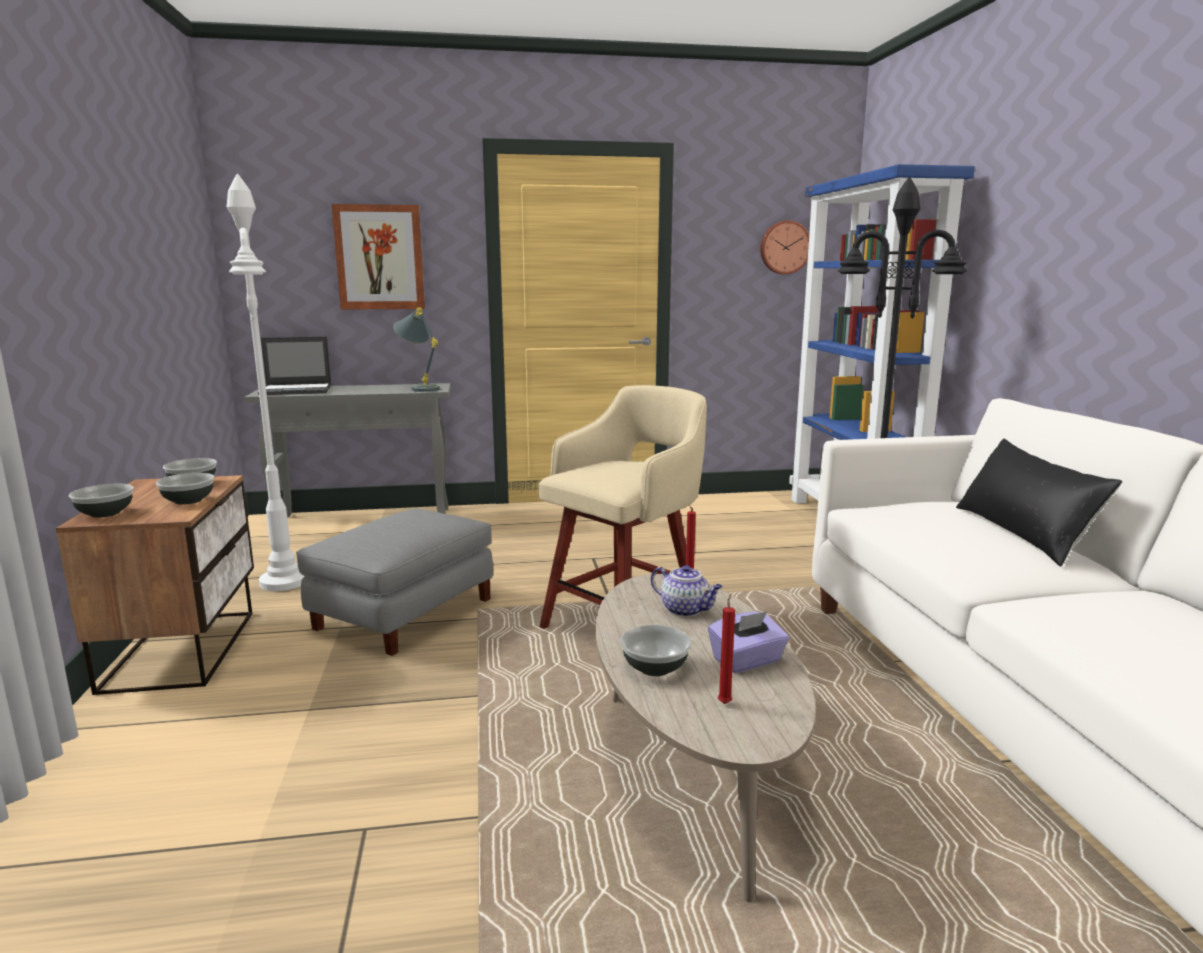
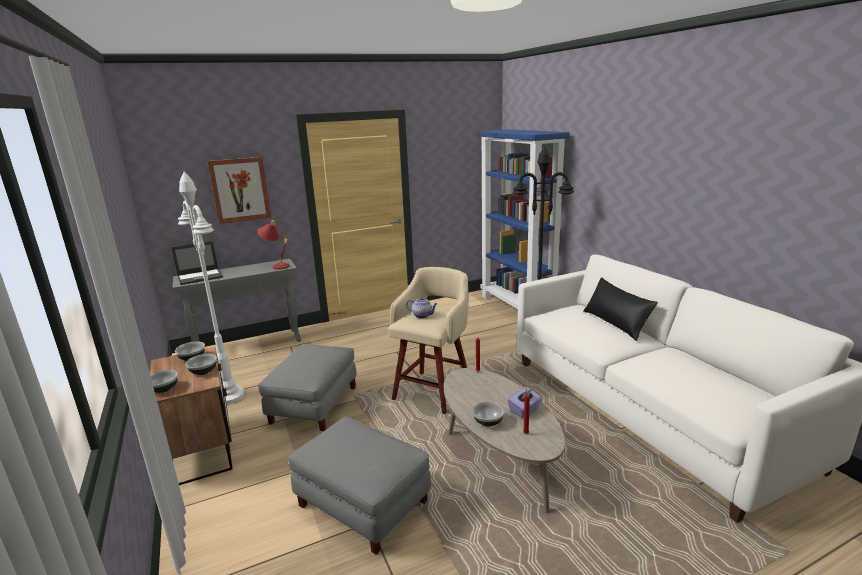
camera: 15 degrees left, 5 degrees up
grey table lamp [393,307,440,392] -> red table lamp [257,220,289,270]
teapot [651,565,723,617] -> teapot moved to [406,297,437,318]
wall clock [760,221,809,274] -> none
none -> grey ottoman [288,416,431,555]

